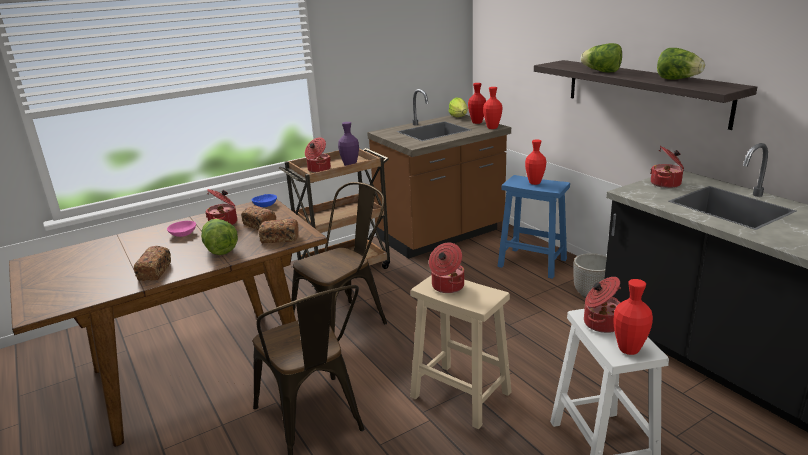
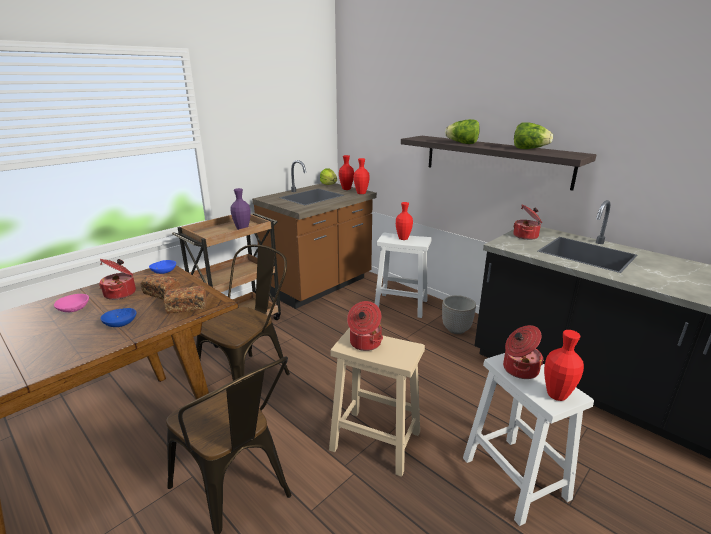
camera: 15 degrees left, 0 degrees up
bread [134,246,171,281] -> none
lettuce [201,219,238,255] -> blue bowl [101,308,137,327]
cooking pot [305,137,331,173] -> none
blue stool [497,175,570,279] -> white stool [375,233,431,318]

